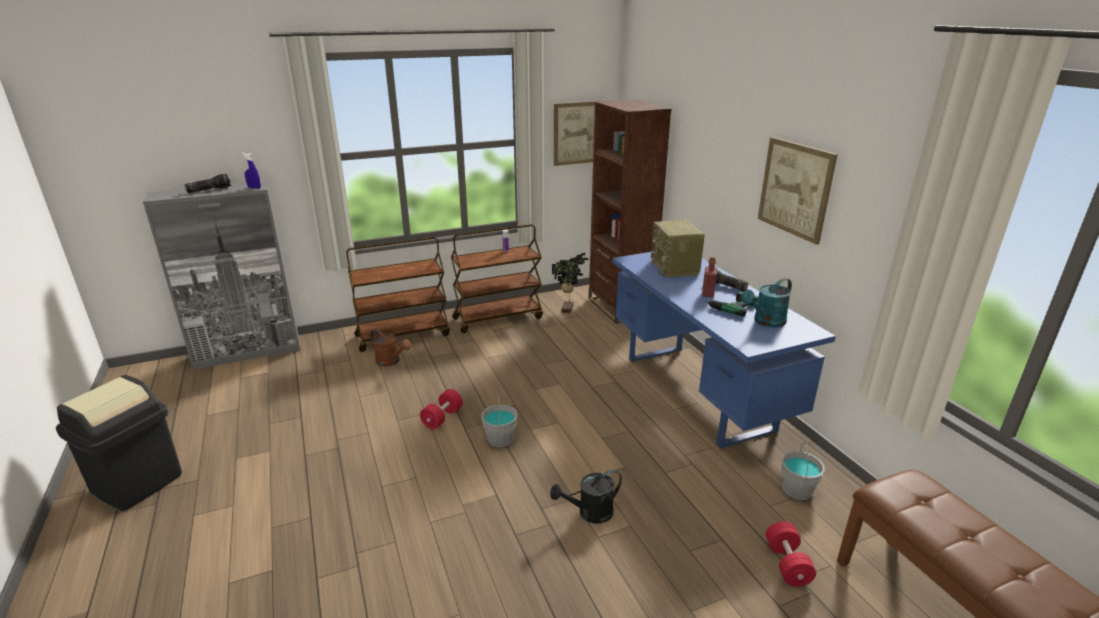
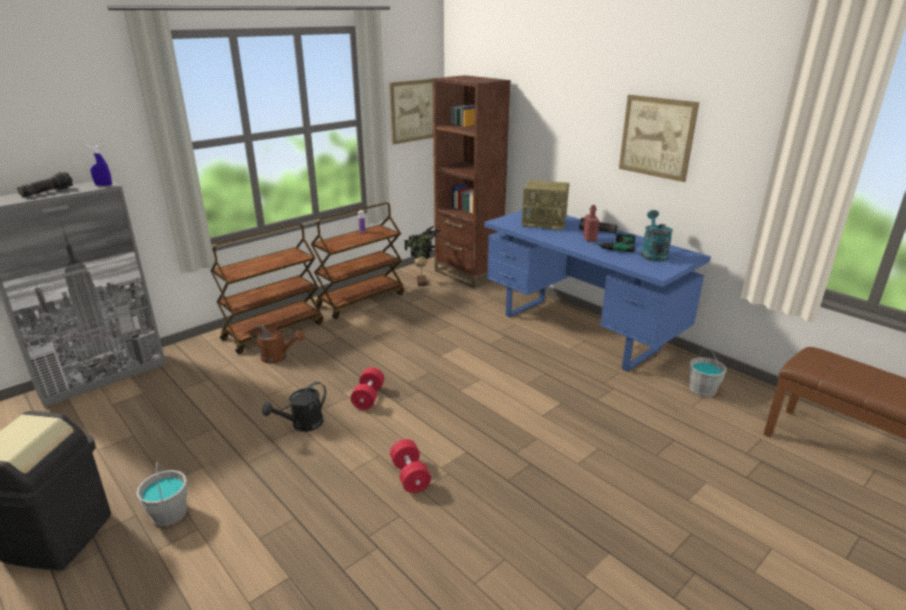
camera: 20 degrees left, 0 degrees up
grey bucket [481,396,518,447] -> grey bucket moved to [136,462,188,526]
black watering can [550,470,622,524] -> black watering can moved to [262,382,326,432]
radio [651,220,705,278] -> radio turned 45 degrees counterclockwise [522,180,569,230]
turquoise watering can [741,278,792,328] -> turquoise watering can turned 150 degrees clockwise [641,210,673,262]
red dumbbell [766,521,816,587] -> red dumbbell moved to [390,439,431,493]

